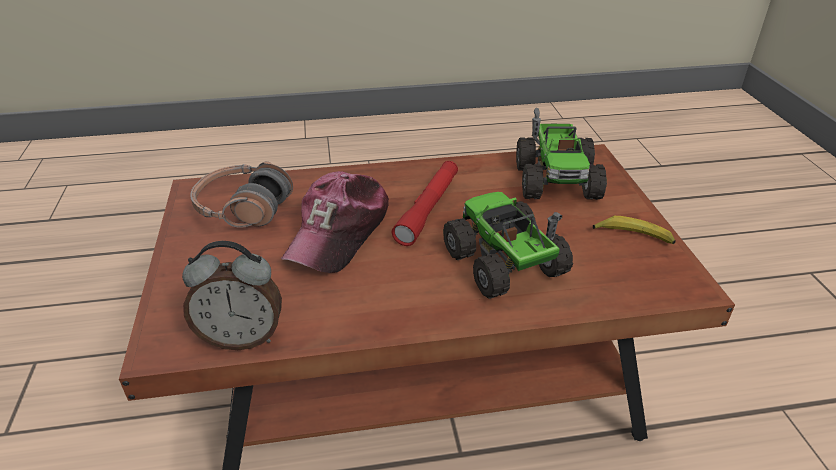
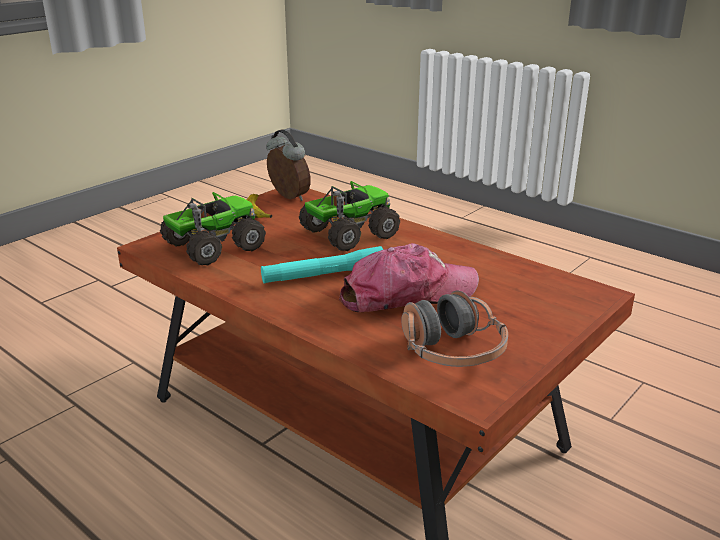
camera: 130 degrees left, 10 degrees down
alarm clock [182,241,282,350] -> alarm clock moved to [266,129,311,201]
red flashlight [392,161,458,246] -> turquoise flashlight [261,246,383,283]
toy truck [443,192,573,299] -> toy truck turned 150 degrees counterclockwise [299,181,400,251]

